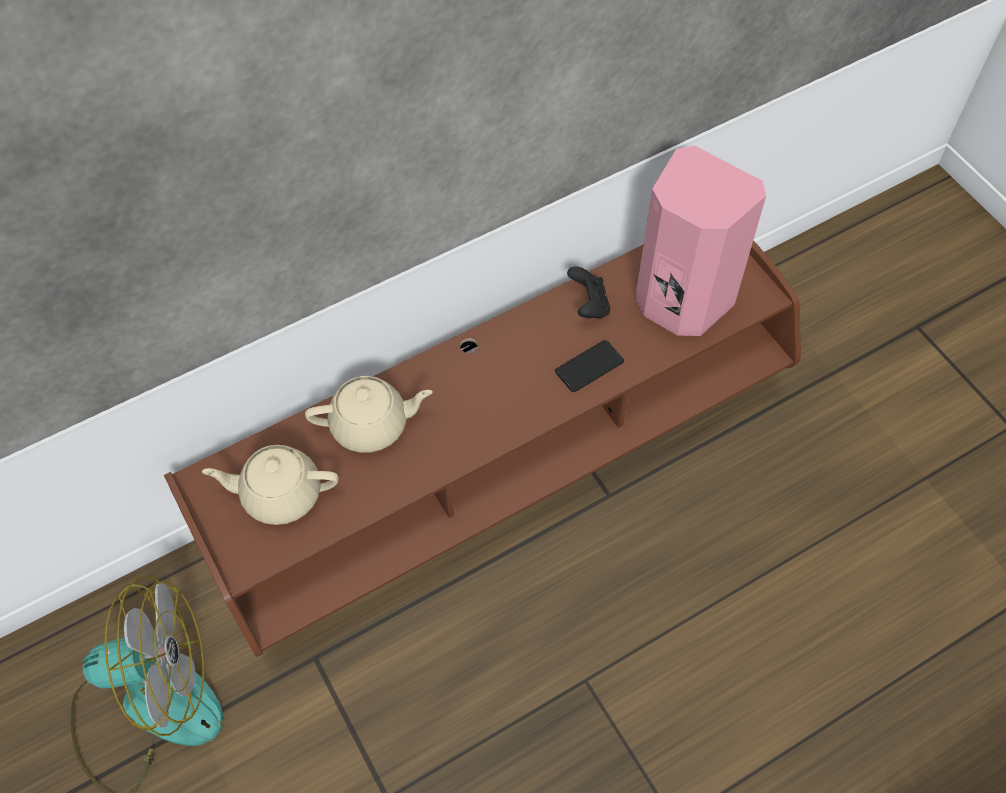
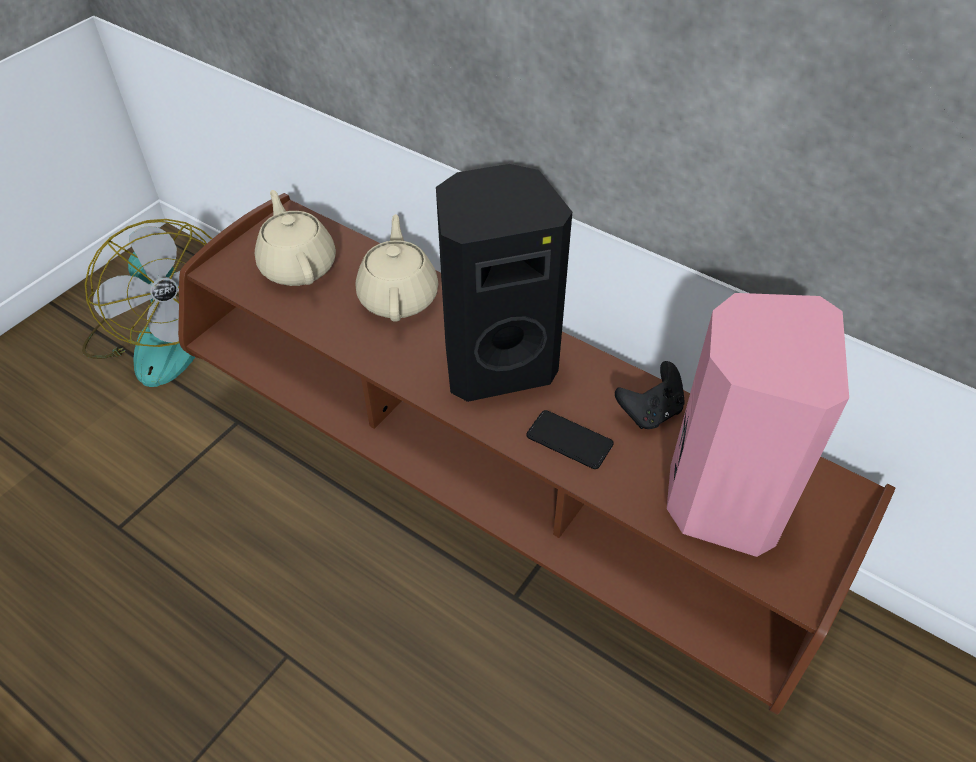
camera: 65 degrees right, 10 degrees down
beige teapot [305,376,433,453] -> beige teapot turned 150 degrees counterclockwise [355,214,439,322]
none -> black speaker [436,164,572,402]

